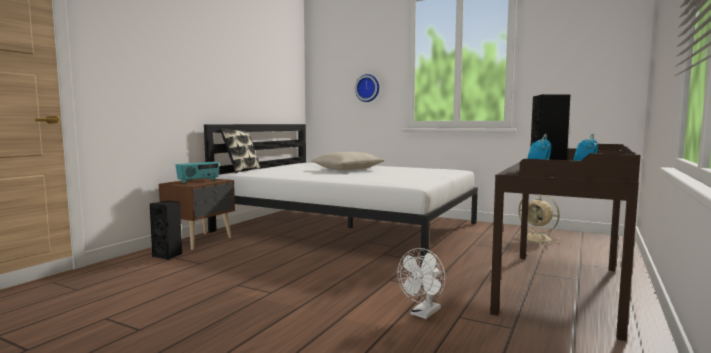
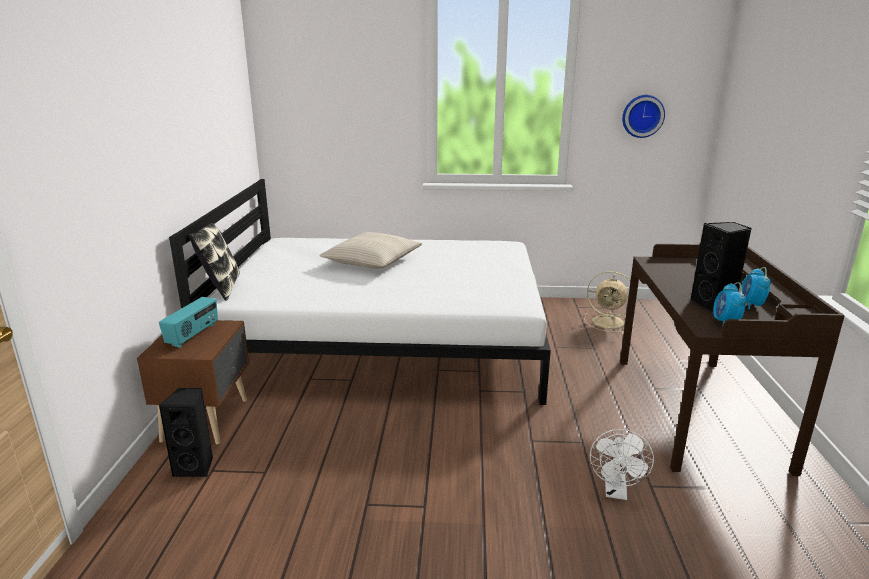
camera: 25 degrees left, 15 degrees up
wall clock [355,74,379,102] -> wall clock moved to [622,95,665,138]

